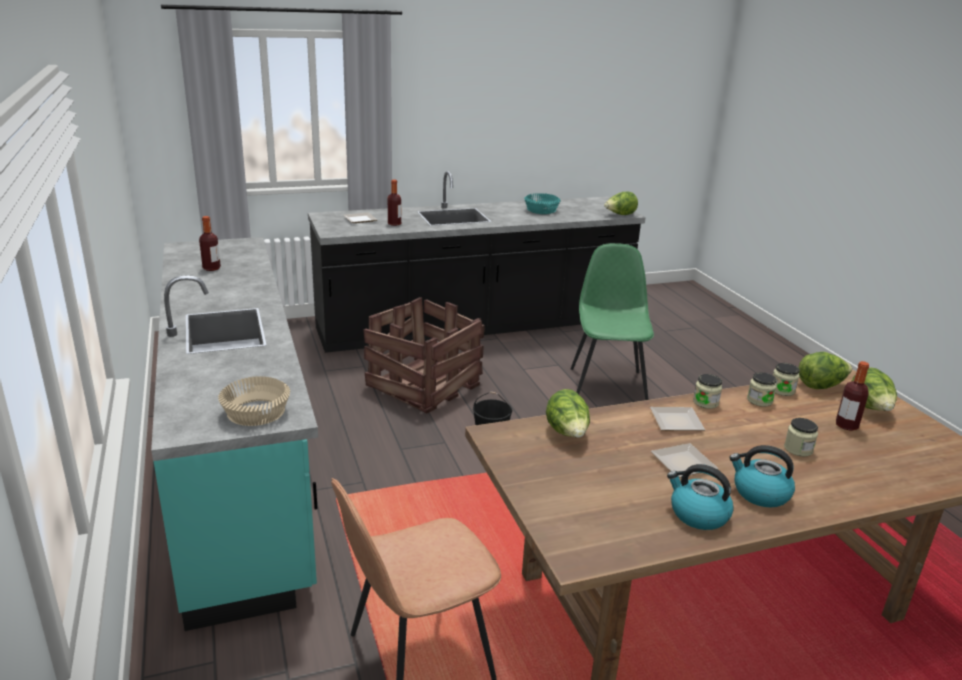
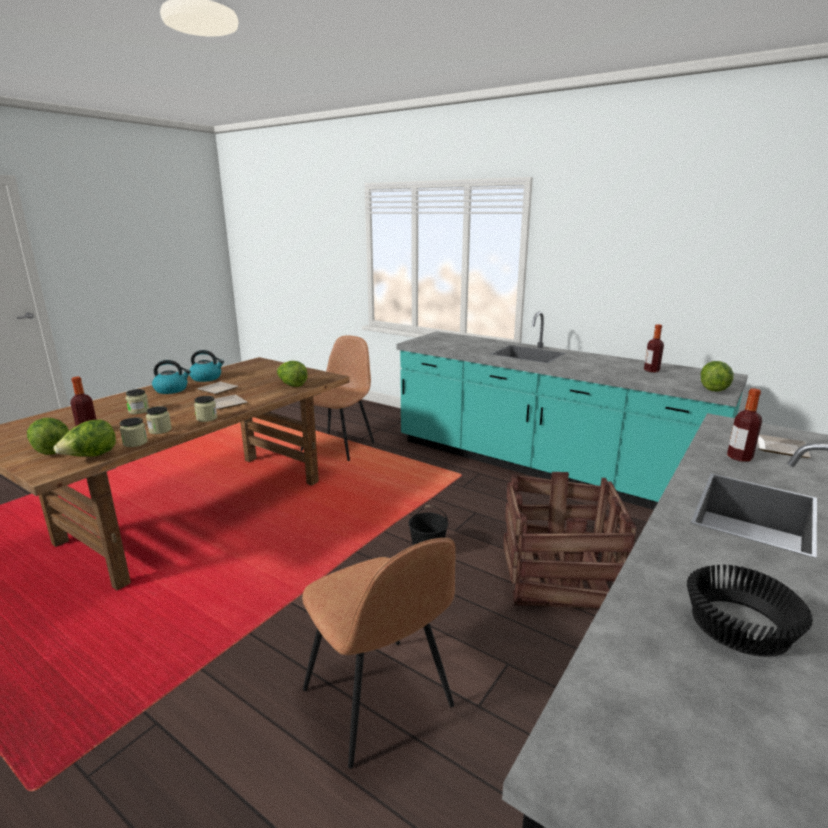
camera: 145 degrees right, 5 degrees down
beige bowl [218,376,290,426] -> none
turquoise bowl [524,193,561,214] -> black bowl [687,565,813,657]
green chair [571,243,654,400] -> brown chair [302,538,456,769]
lettuce [604,192,638,215] -> lettuce moved to [701,361,734,391]

